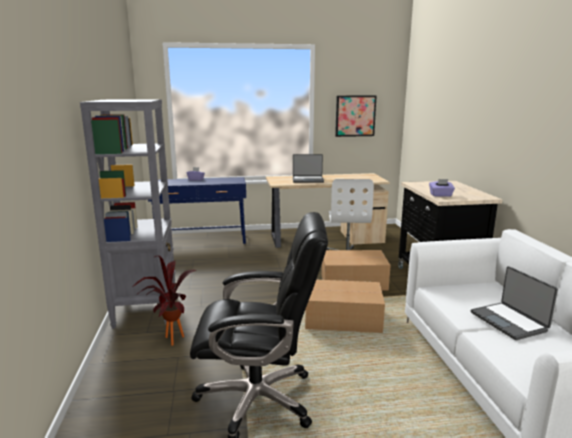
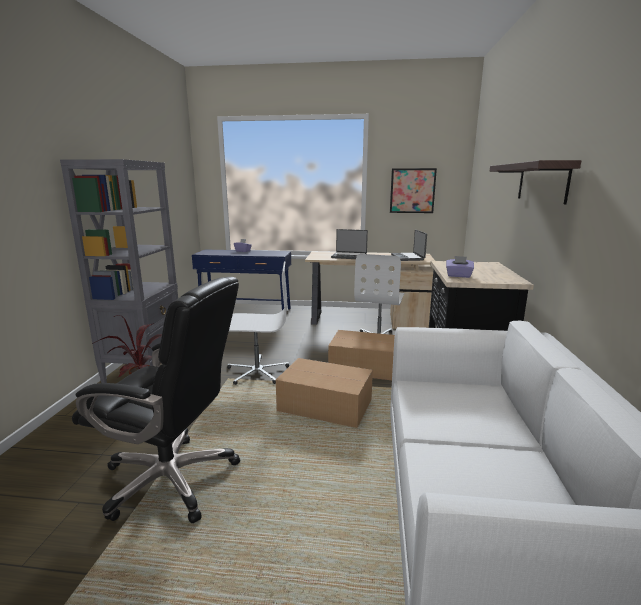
camera: 15 degrees right, 0 degrees up
laptop [471,266,558,340] -> laptop moved to [391,230,427,261]
none -> white office chair [227,261,289,385]
none -> shelf [490,160,581,204]

